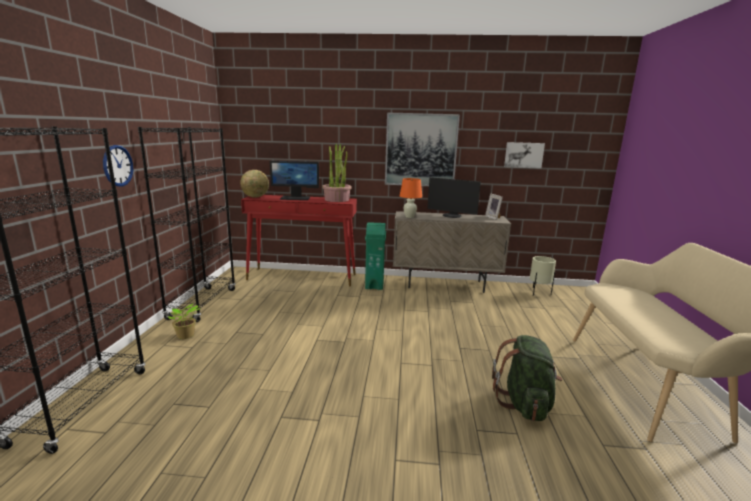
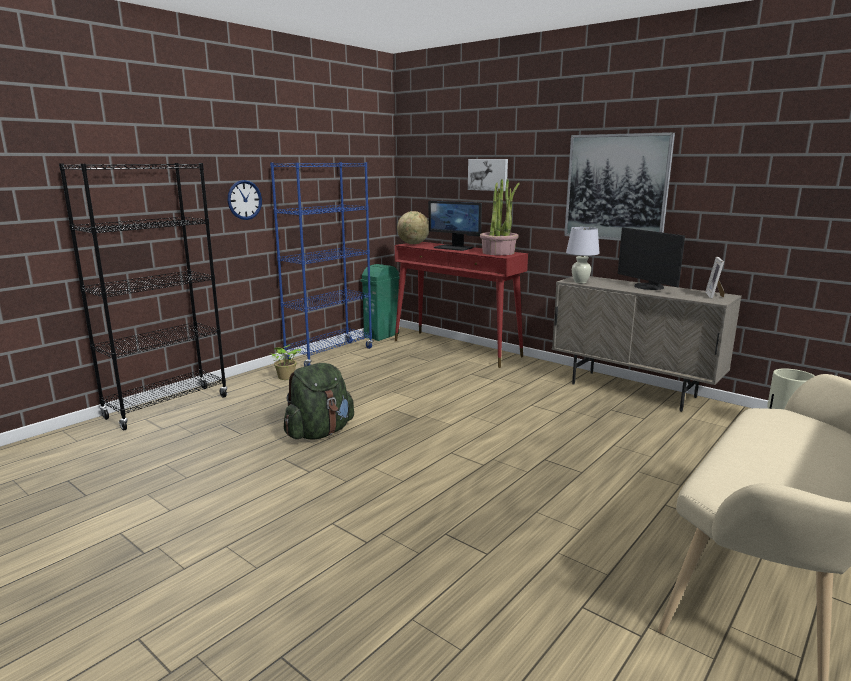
camera: 35 degrees right, 0 degrees up
black bookcase [138,127,236,322] -> blue bookcase [270,162,373,366]
green trash can [365,222,386,290] -> green trash can moved to [360,264,400,341]
orange table lamp [400,178,422,218] -> white table lamp [566,227,600,283]
green backpack [492,335,562,421] -> green backpack moved to [284,363,354,439]
picture [504,142,545,169] -> picture moved to [468,159,508,191]

